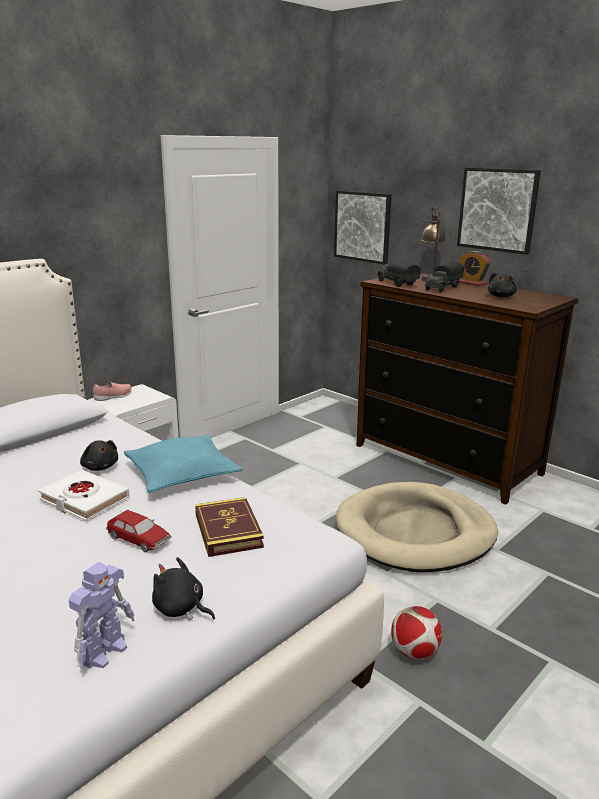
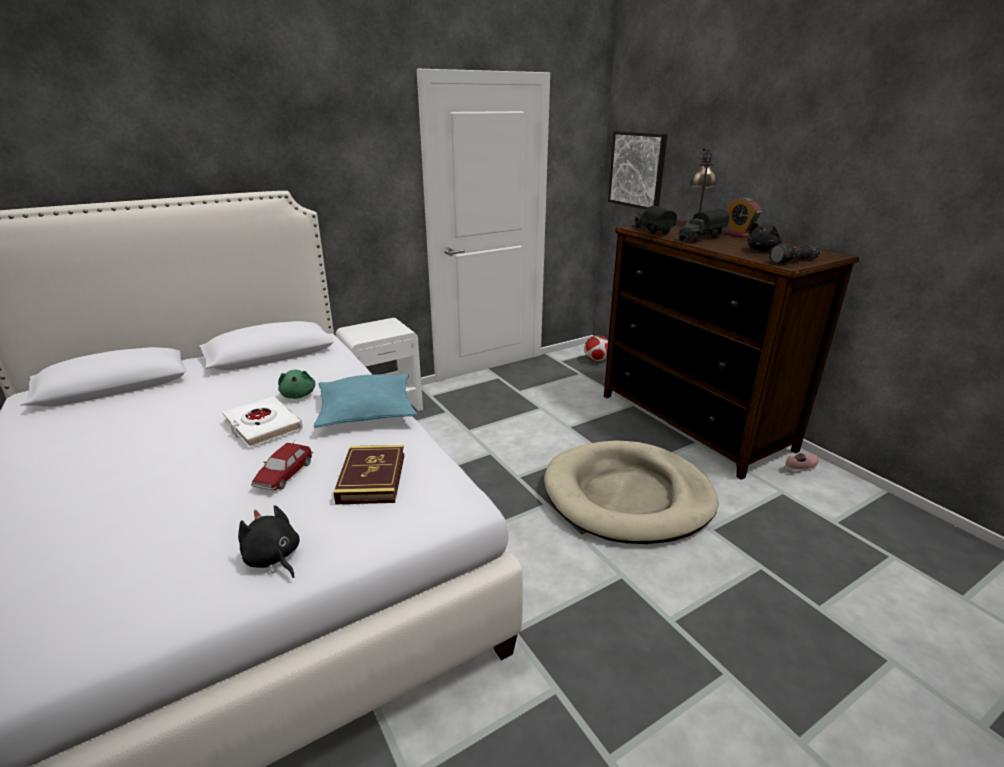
camera: 15 degrees right, 5 degrees up
toy robot [69,562,134,669] -> none
black plush toy [80,440,118,471] -> green plush toy [278,370,316,399]
pink shoe [93,382,132,401] -> pink shoe moved to [784,453,818,474]
toy car [106,510,172,552] -> toy car turned 60 degrees clockwise [251,443,313,490]
football [391,606,442,659] -> football moved to [584,335,608,361]
picture [457,167,541,255] -> none
none -> flashlight [769,244,820,264]

